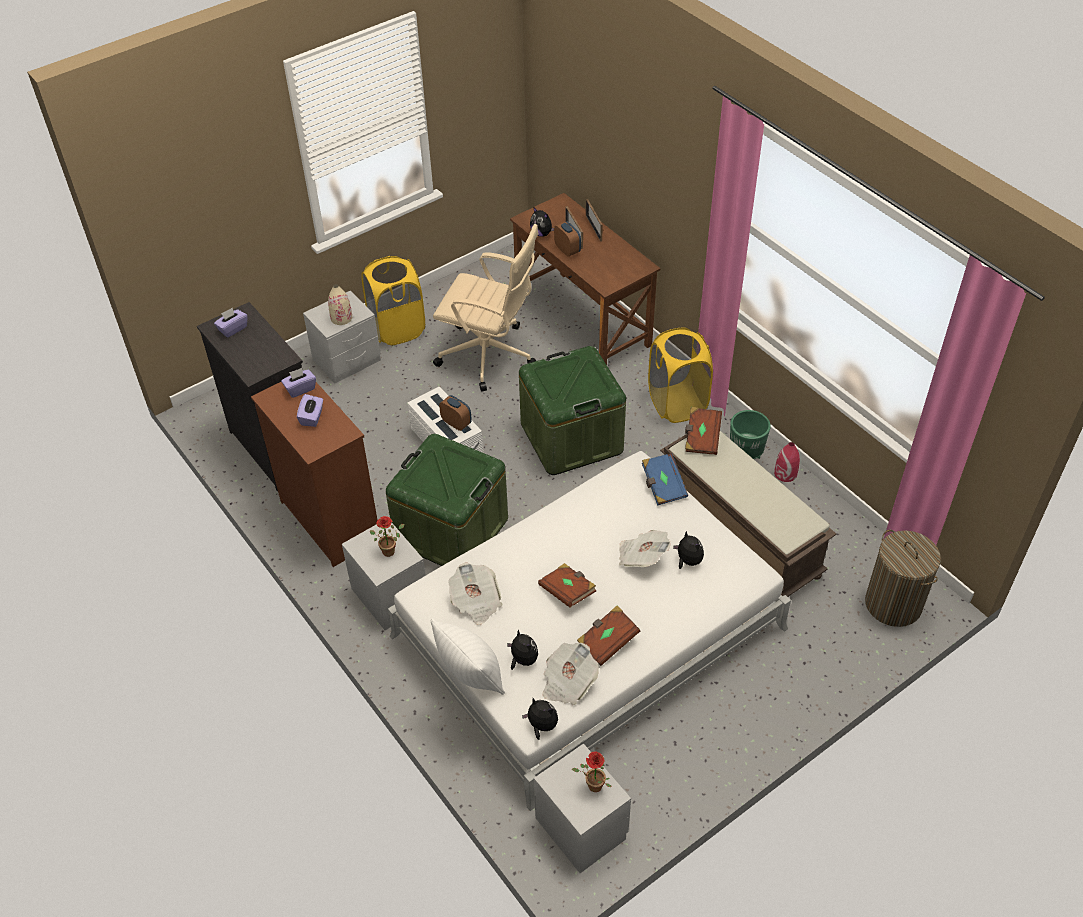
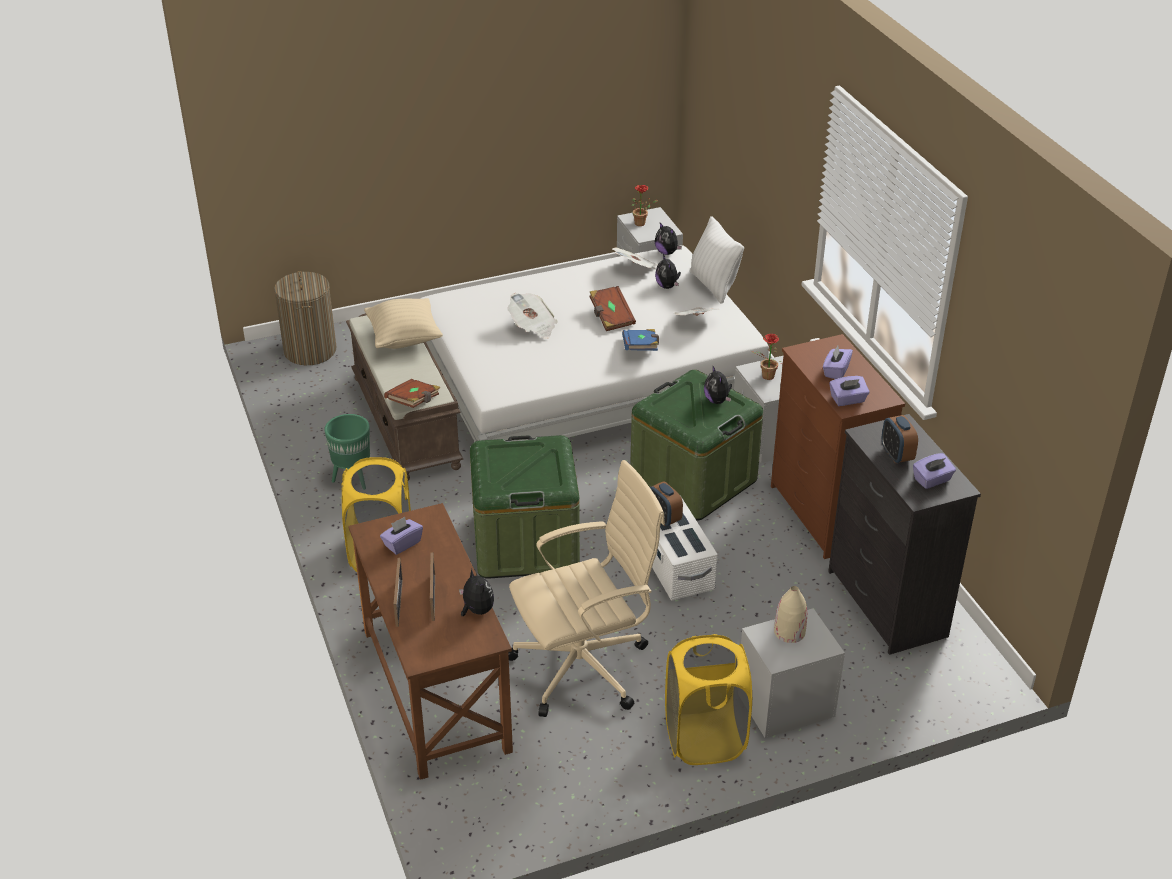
camera: 165 degrees left, 10 degrees down
beige office chair [433,224,539,391] -> beige office chair turned 120 degrees clockwise [508,460,665,717]
alarm clock [554,221,581,257] -> alarm clock moved to [882,415,918,463]
brown book [577,605,640,666] -> none
blue book [642,453,688,506] -> blue book moved to [622,329,659,351]
plush toy [673,531,704,569] -> plush toy moved to [704,366,732,404]
red vase [774,442,800,482] -> none
none -> beige pillow [364,298,443,349]
none -> purple tissue box [380,517,423,555]

